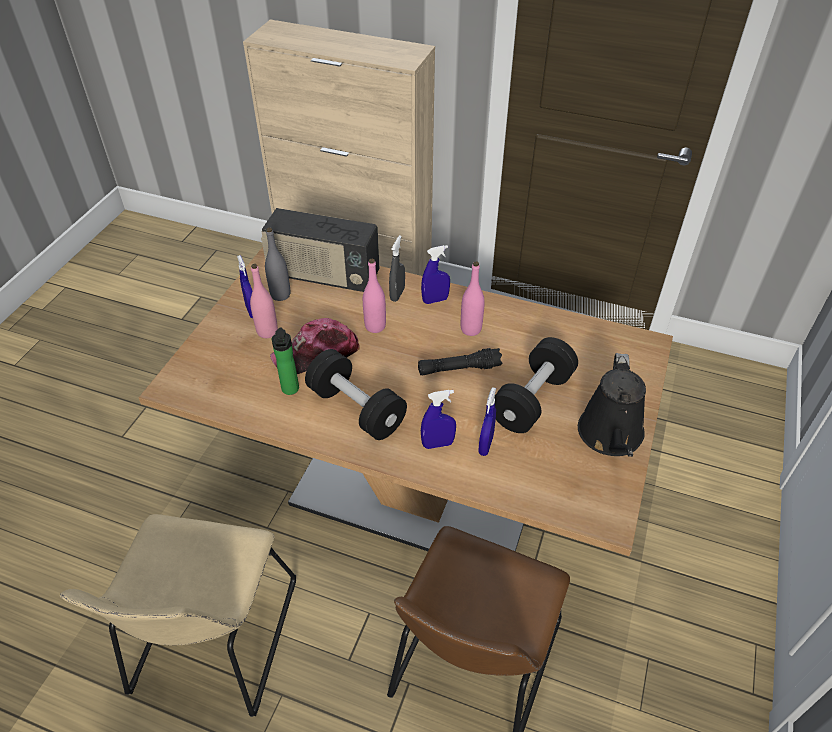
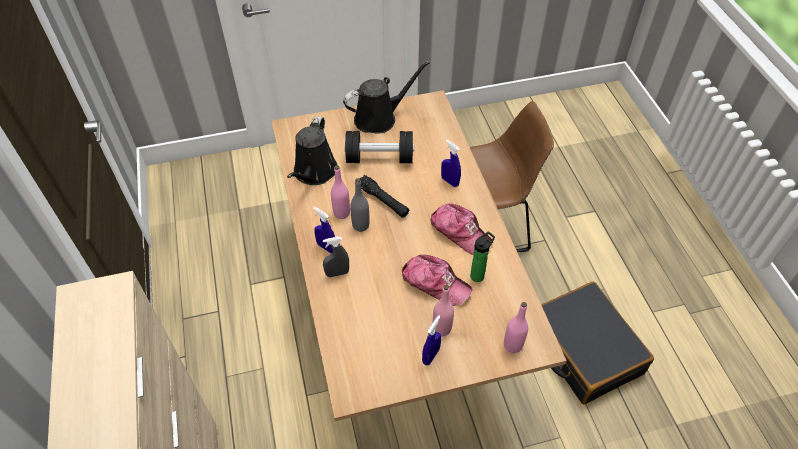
camera: 125 degrees left, 5 degrees up
beige chair [60,514,296,717] -> black suitcase [541,282,654,404]
radio [261,208,380,292] -> none
grey bottle [265,228,290,301] -> grey bottle moved to [350,178,370,232]
black dumbbell [305,349,407,440] -> cap [431,204,493,255]
pink bottle [363,259,386,333] -> pink bottle moved to [504,302,528,353]
blue spray bottle [478,387,496,456] -> none
none -> black watering can [287,117,337,185]

